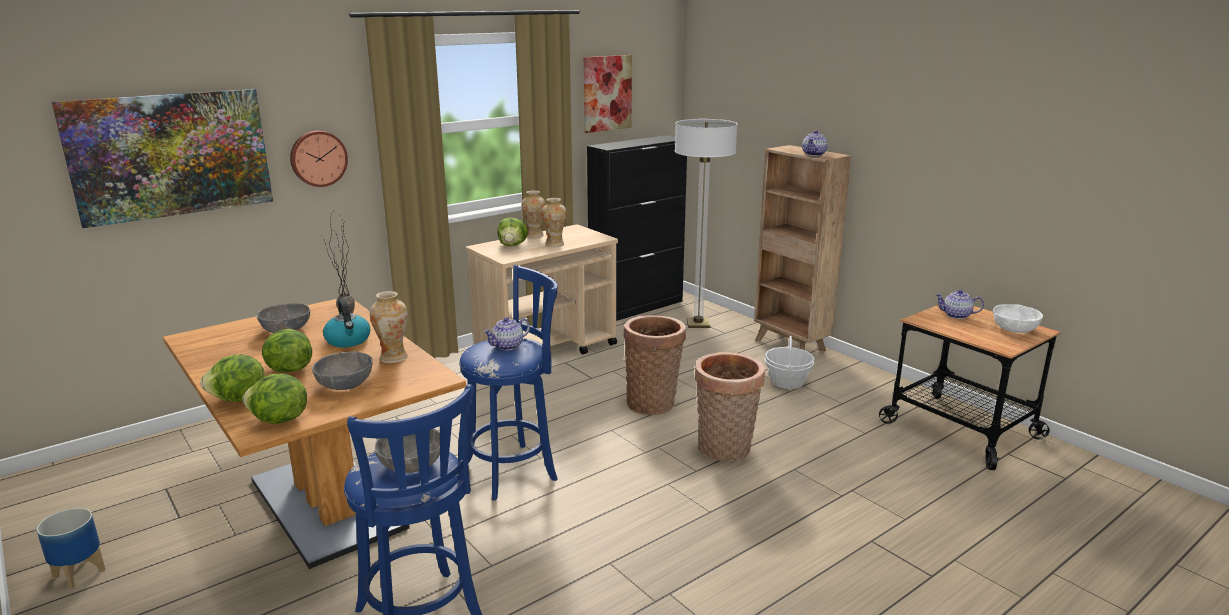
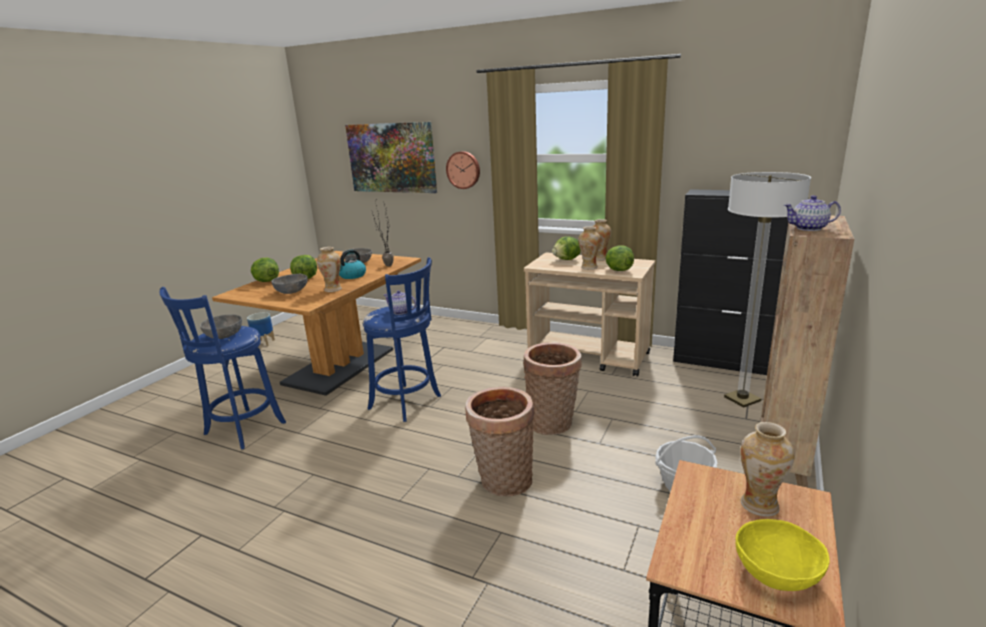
camera: 65 degrees right, 0 degrees up
lettuce [242,374,307,424] -> lettuce moved to [605,246,634,271]
picture [583,55,632,133] -> none
teapot [935,290,984,319] -> vase [740,422,795,517]
white bowl [993,304,1043,333] -> yellow bowl [735,519,830,591]

